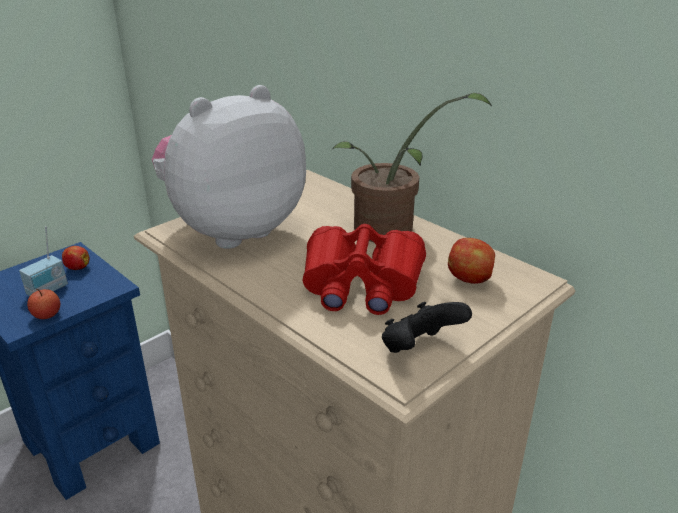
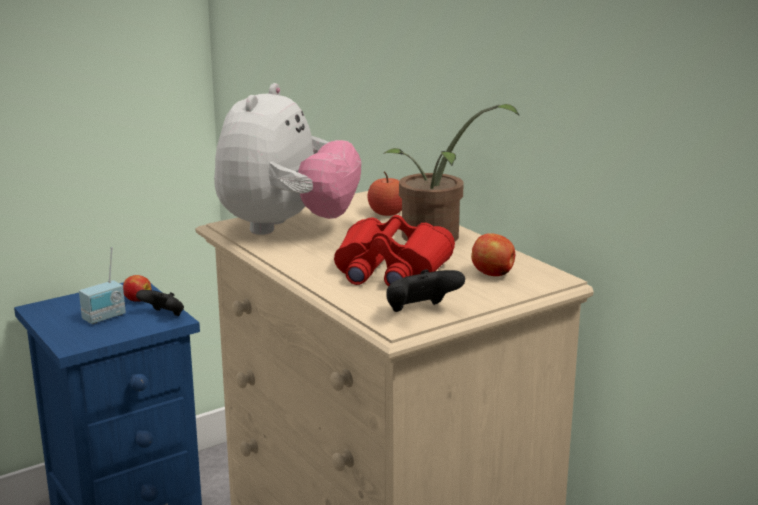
camera: 10 degrees right, 10 degrees down
apple [27,289,60,319] -> apple moved to [367,172,402,216]
plush toy [152,85,306,249] -> plush toy turned 135 degrees clockwise [214,83,361,235]
none -> black game controller [136,290,184,316]

